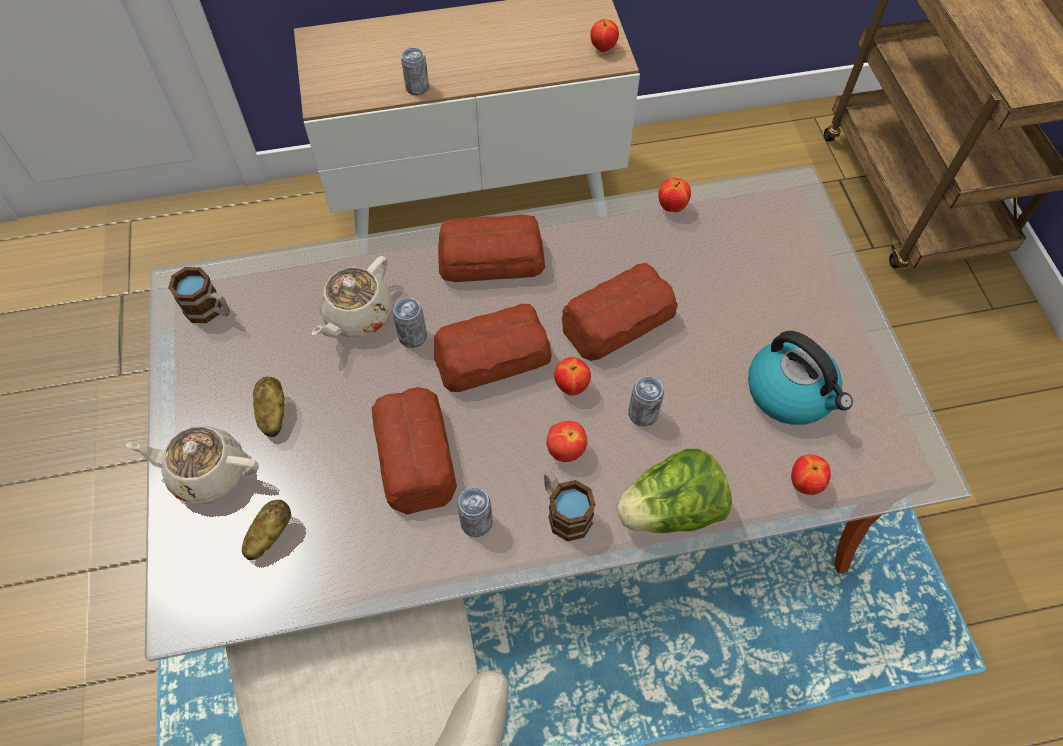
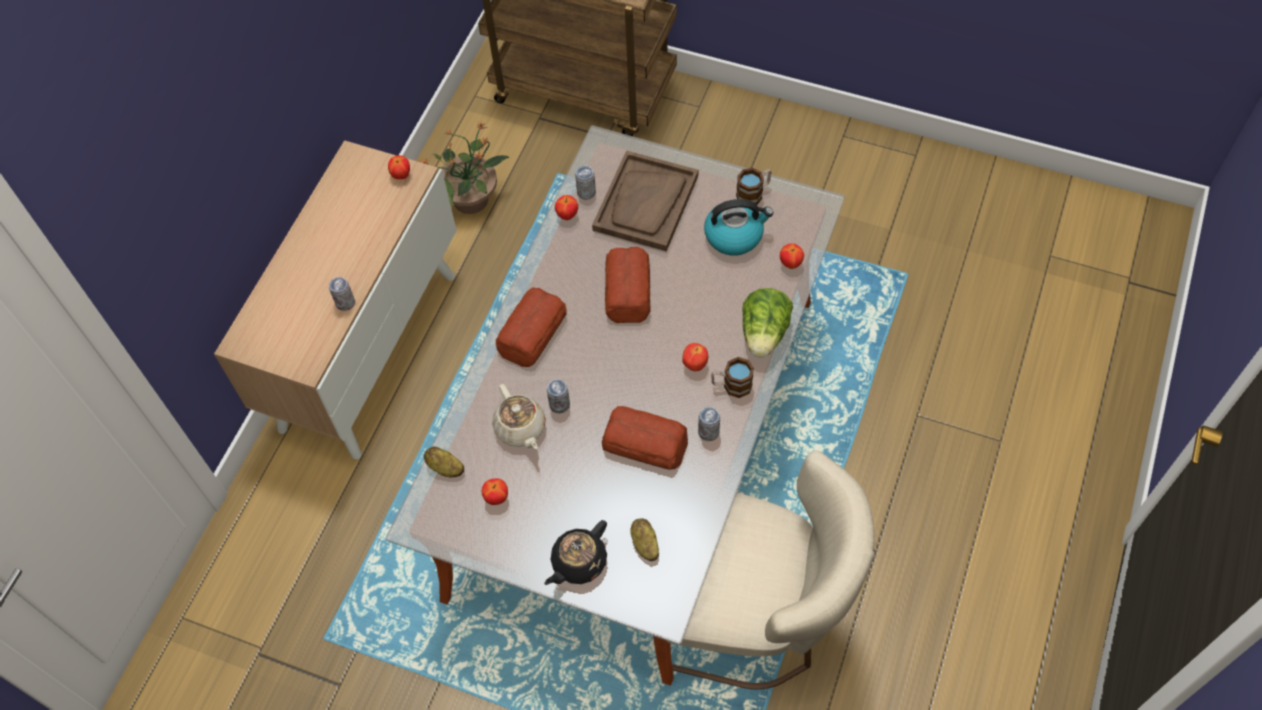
camera: 55 degrees left, 0 degrees up
beige teapot [126,426,258,504] -> black teapot [545,520,607,585]
mug [168,267,230,323] -> mug moved to [736,168,772,205]
potato [253,377,284,437] -> potato moved to [424,447,464,477]
bread [434,304,552,392] -> none
apple [554,357,591,396] -> apple moved to [482,478,508,505]
can [628,376,664,427] -> can moved to [575,165,596,200]
none -> potted plant [420,121,510,214]
none -> brown tray [592,150,698,251]

